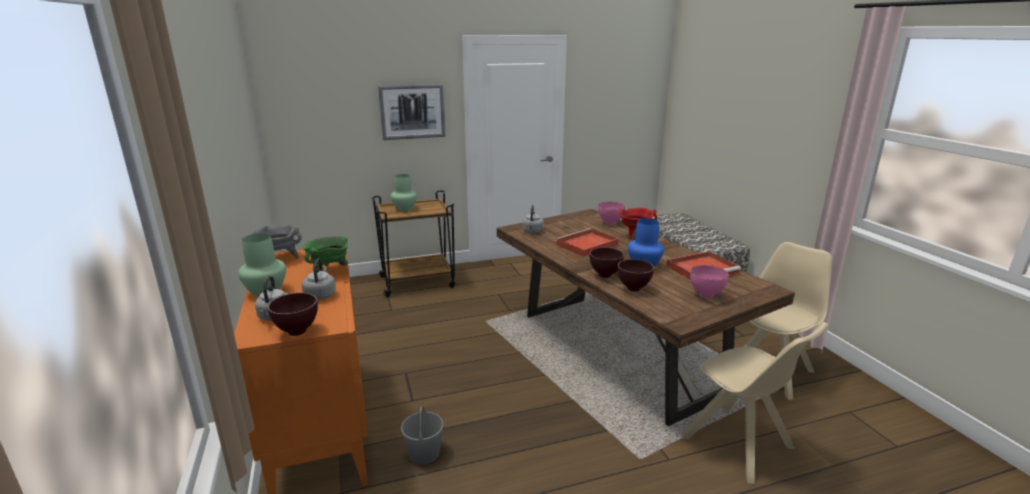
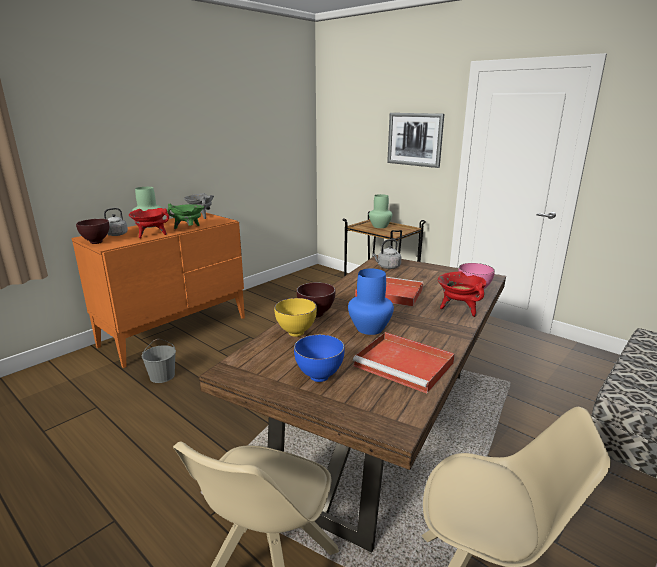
camera: 60 degrees right, 0 degrees up
grey kettle [302,258,336,300] -> red cooking pot [129,208,169,238]
brown bowl [617,259,654,292] -> yellow bowl [274,298,317,337]
pink bowl [690,265,729,299] -> blue bowl [294,334,345,382]

